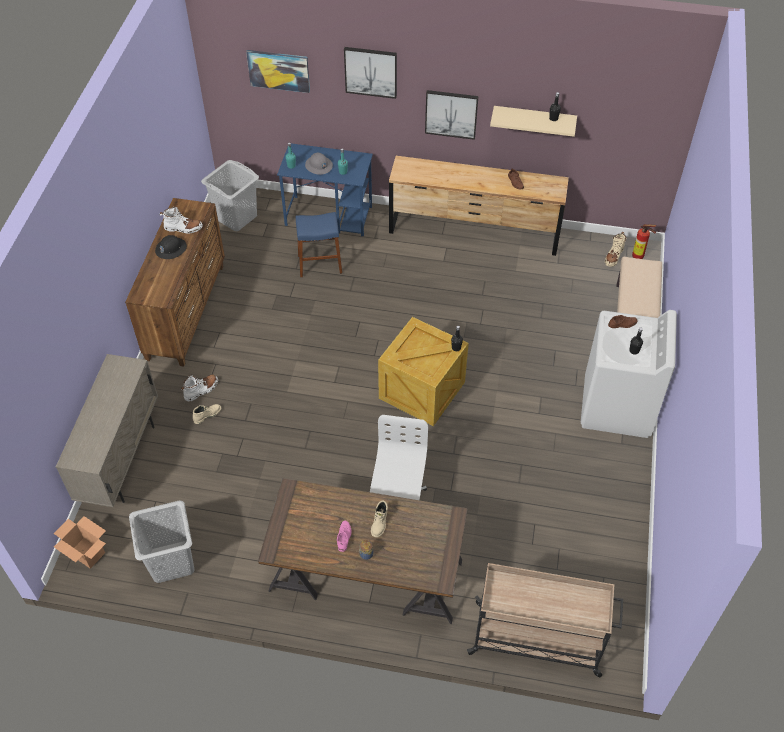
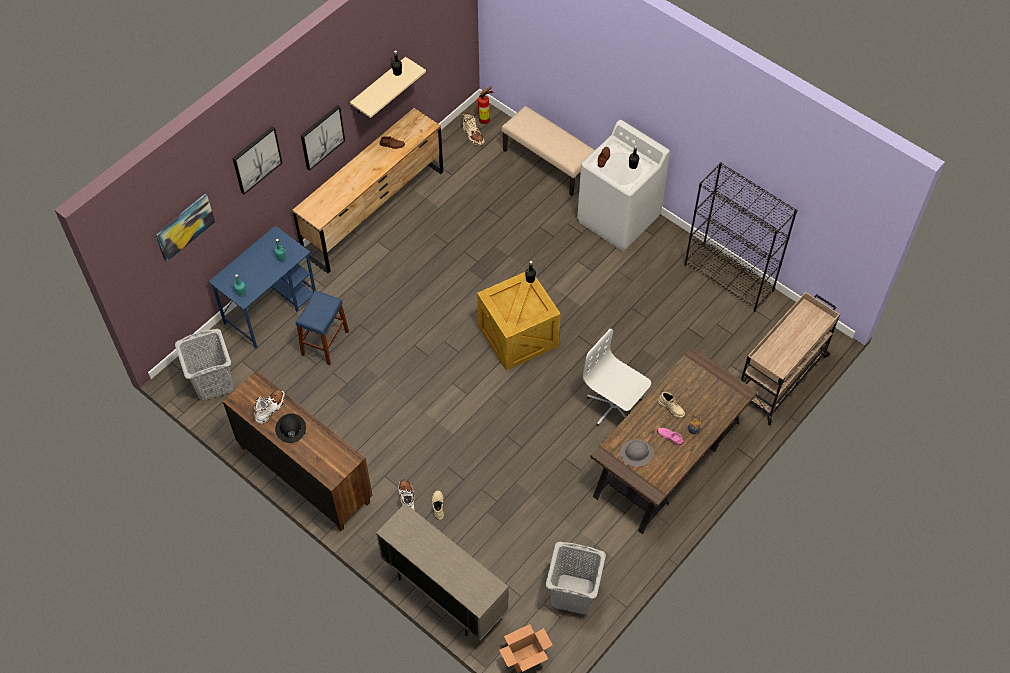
camera: 60 degrees left, 5 degrees up
grey hard hat [305,153,333,175] -> grey hard hat moved to [620,439,654,467]
none -> black bookcase [684,162,797,312]

